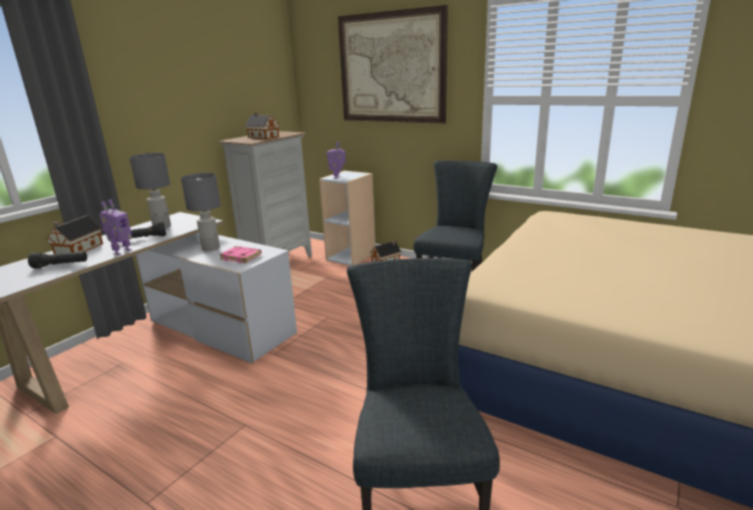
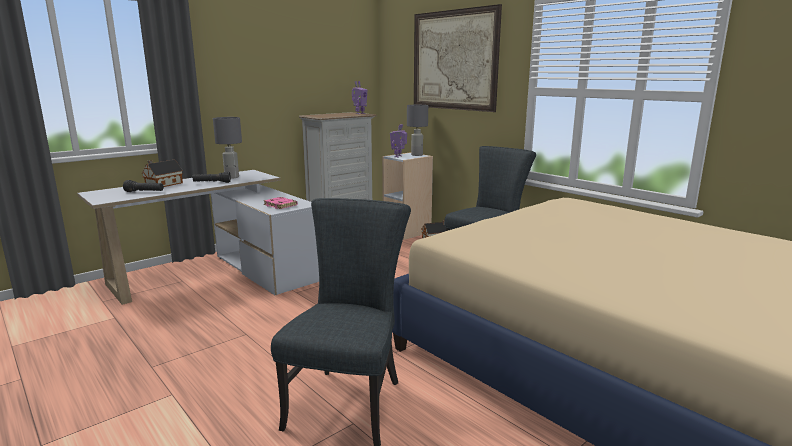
camera: 15 degrees right, 5 degrees down
toy robot [99,199,132,255] -> toy robot moved to [352,81,367,114]
grey table lamp [181,173,221,251] -> grey table lamp moved to [407,105,428,156]
toy house [245,112,279,139] -> none

